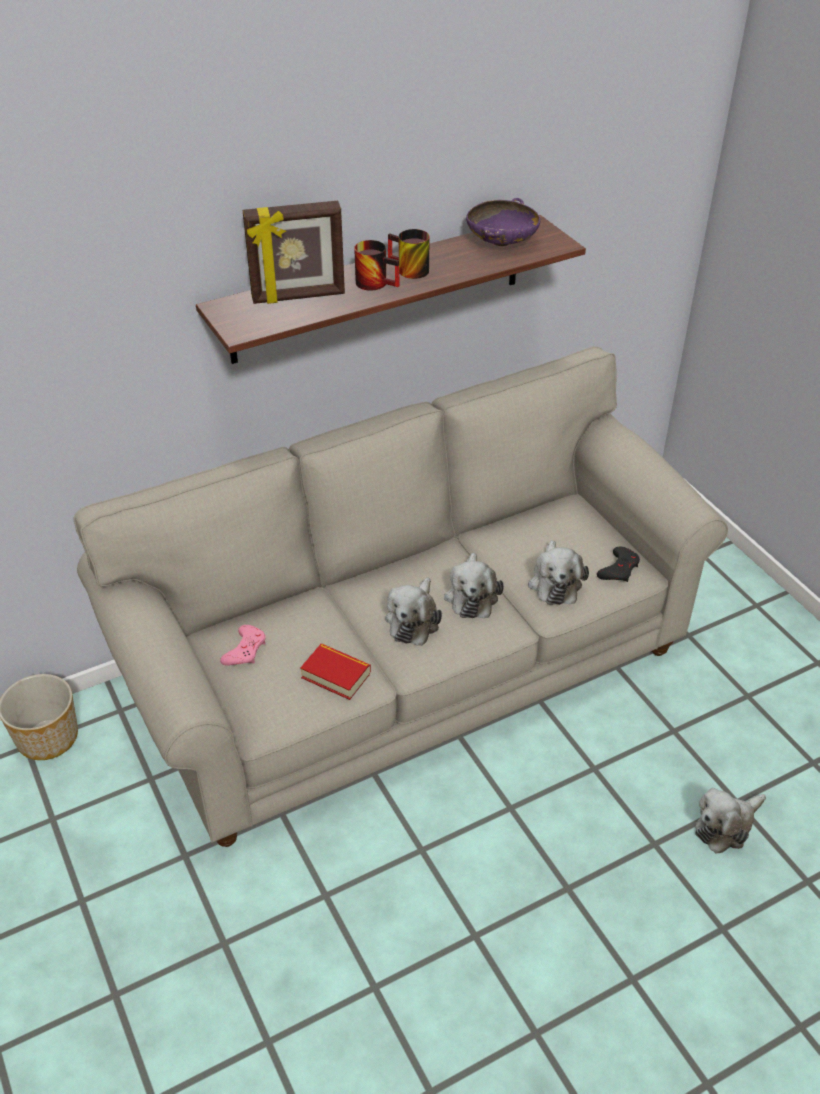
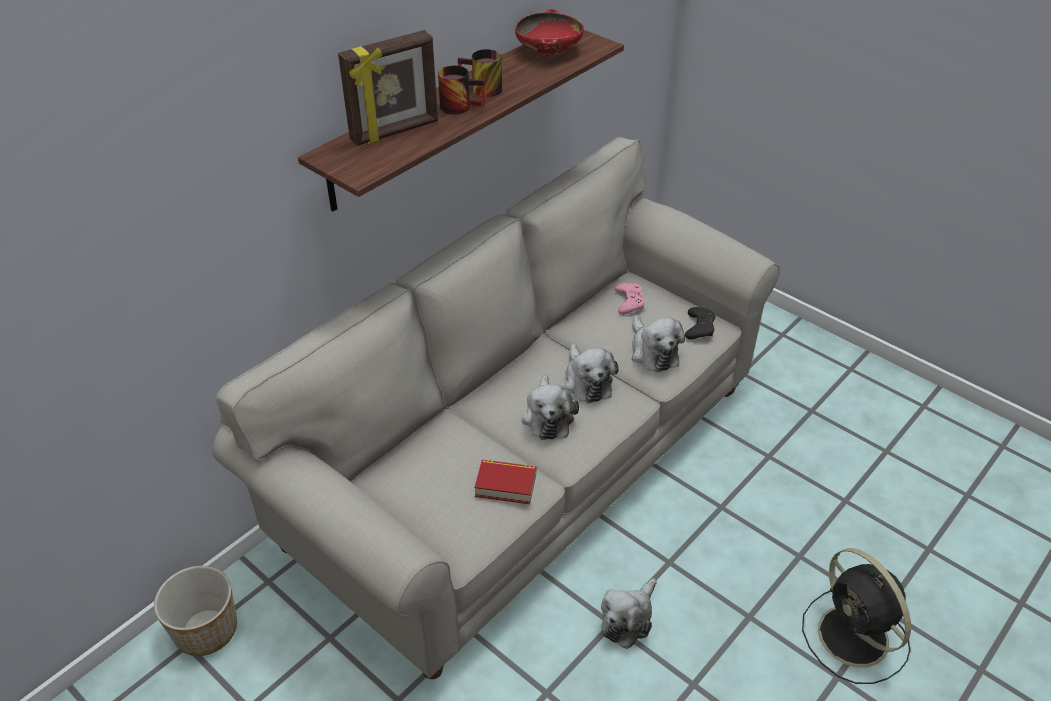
camera: 20 degrees left, 0 degrees up
pink game controller [220,625,266,666] -> pink game controller moved to [615,283,645,315]
purple bowl [466,198,540,246] -> red bowl [515,9,584,55]
plush toy [695,788,766,854] -> plush toy moved to [601,579,657,649]
none -> black fan [802,548,911,684]

